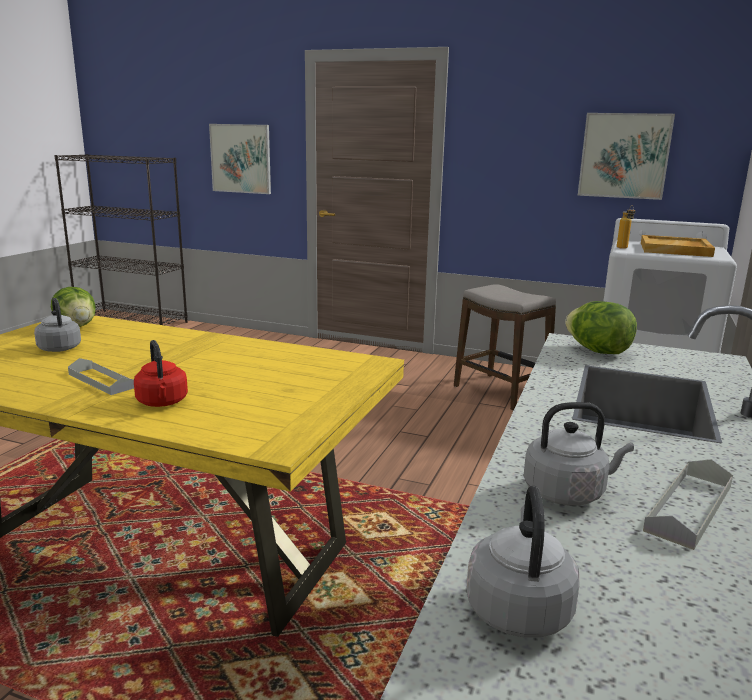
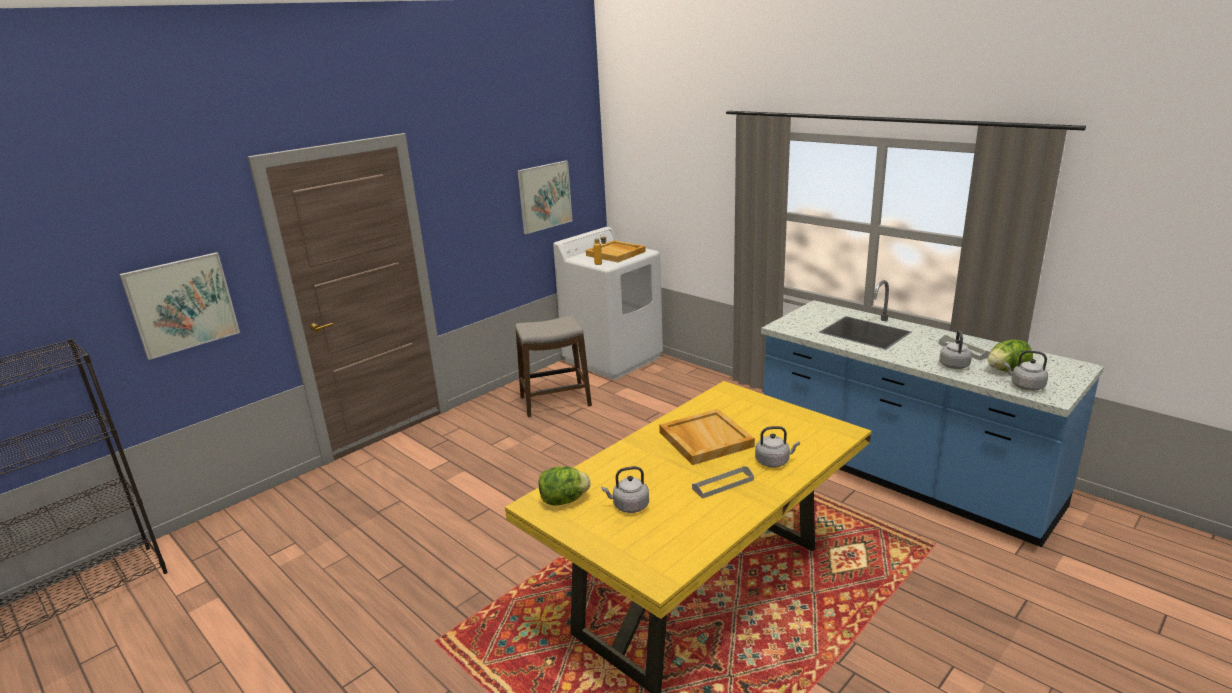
camera: 65 degrees left, 5 degrees up
red kettle [134,340,188,407] -> grey kettle [755,426,800,467]
lettuce [565,301,637,354] -> lettuce moved to [988,339,1033,372]
none -> beige tray [659,409,755,465]

